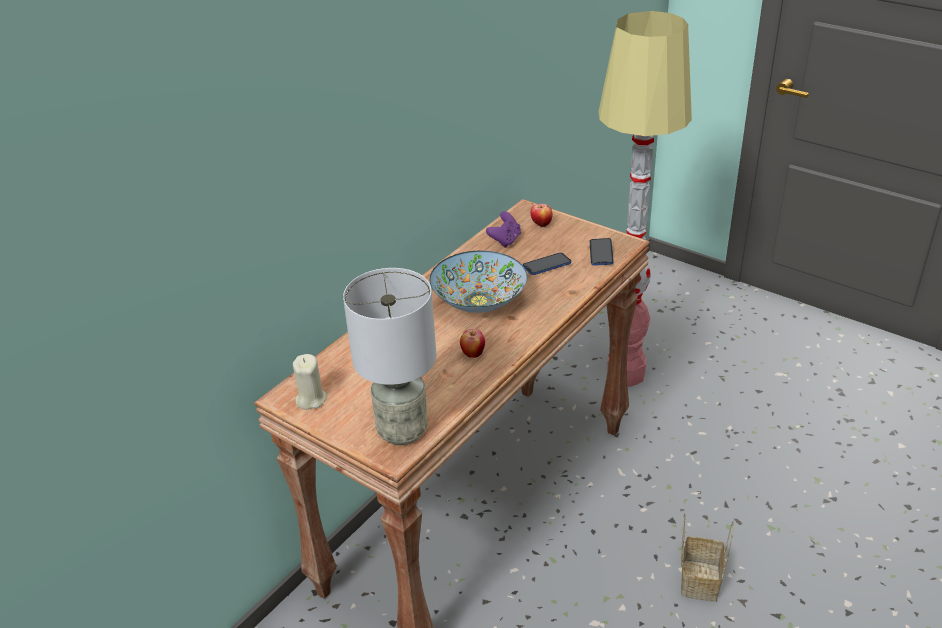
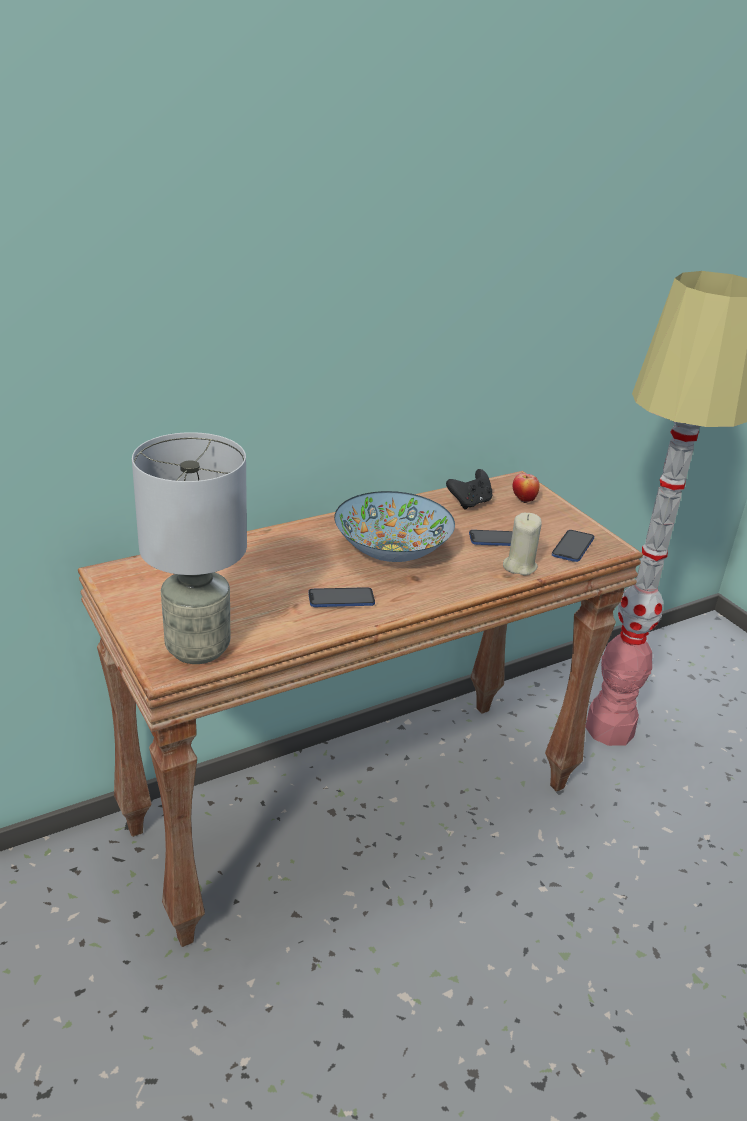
camera: 20 degrees right, 5 degrees down
beige candle [293,354,326,410] -> beige candle moved to [503,513,542,575]
apple [460,329,485,358] -> phone [308,587,375,607]
purple game controller [486,211,521,248] -> black game controller [446,469,493,510]
basket [681,513,734,602] -> none

